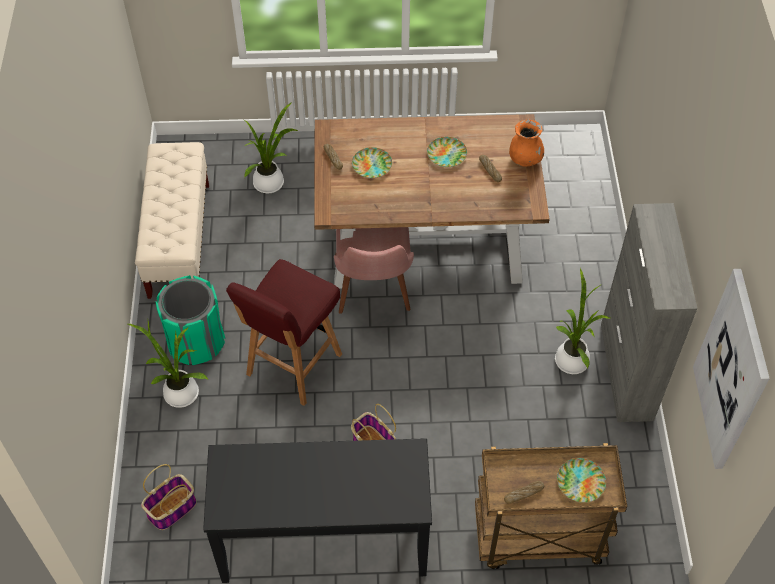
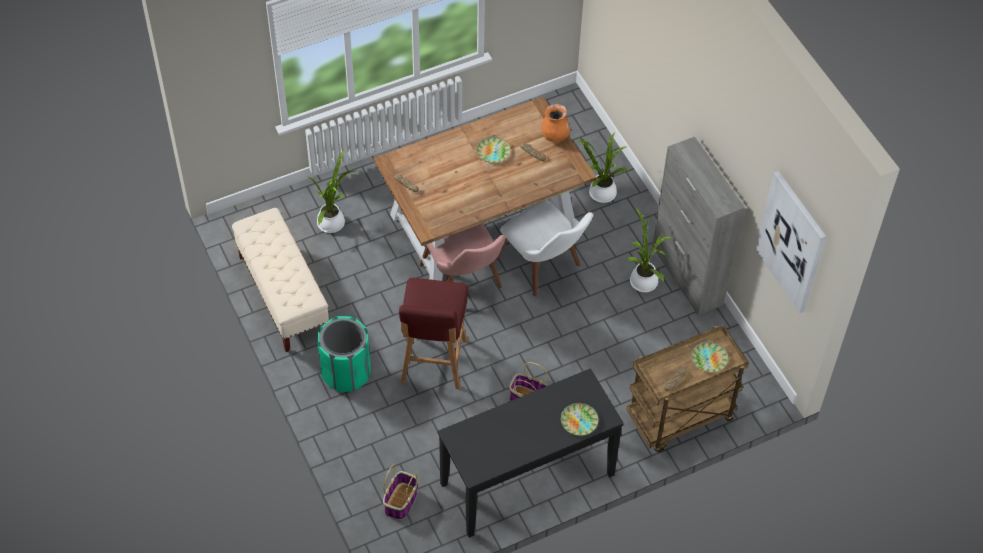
camera: 25 degrees left, 0 degrees up
potted plant [128,321,208,408] -> potted plant moved to [577,132,628,203]
plate [352,147,392,178] -> plate moved to [561,403,599,436]
none -> white chair [495,199,593,296]

